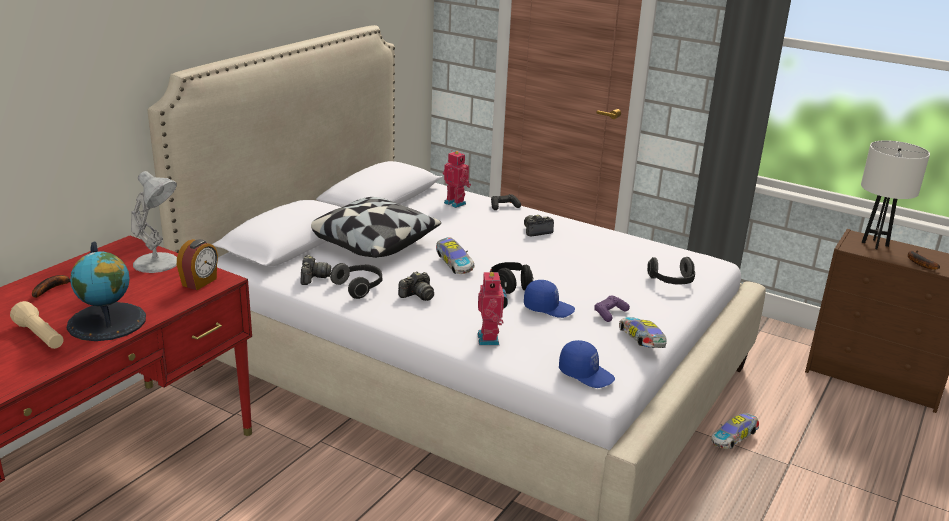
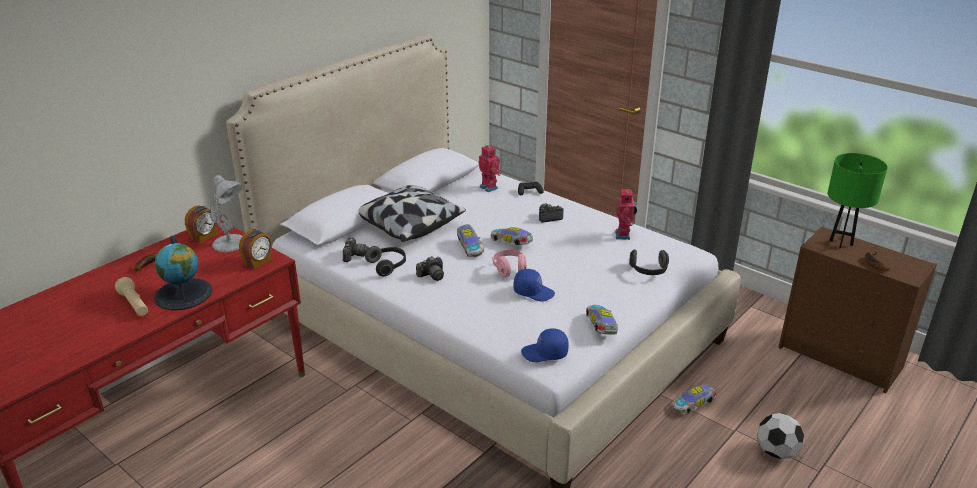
camera: 10 degrees right, 5 degrees up
toy robot [477,269,508,345] -> toy robot moved to [615,187,637,240]
black headphones [490,262,533,294] -> pink headphones [493,250,526,277]
blue cap [559,340,615,388] -> blue cap turned 135 degrees clockwise [521,328,569,362]
purple game controller [594,296,630,322] -> none
white table lamp [861,140,930,249] -> green table lamp [828,153,888,249]
none -> alarm clock [185,205,217,243]
none -> toy car [491,227,533,246]
none -> football [757,413,804,459]

